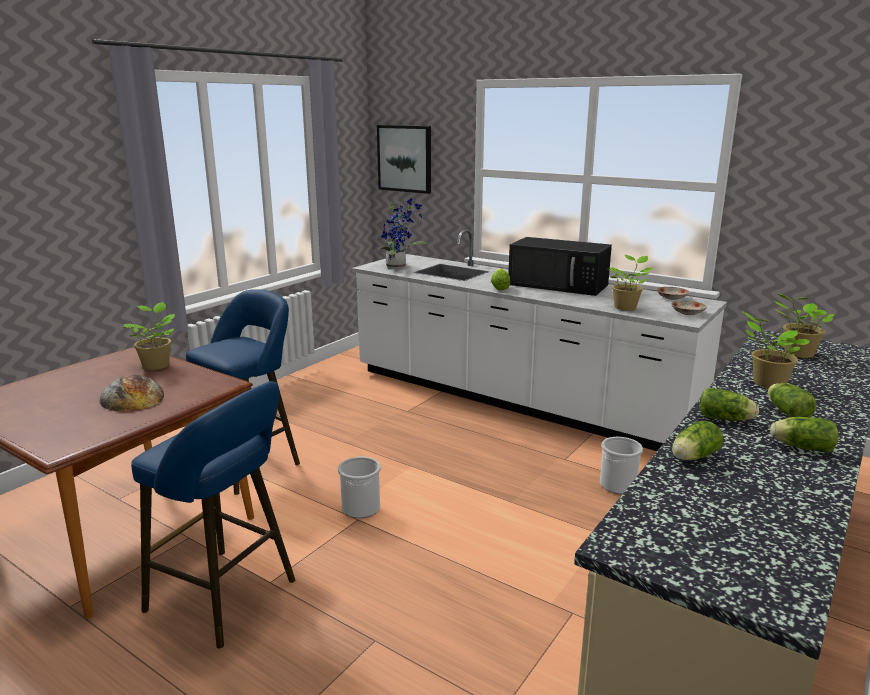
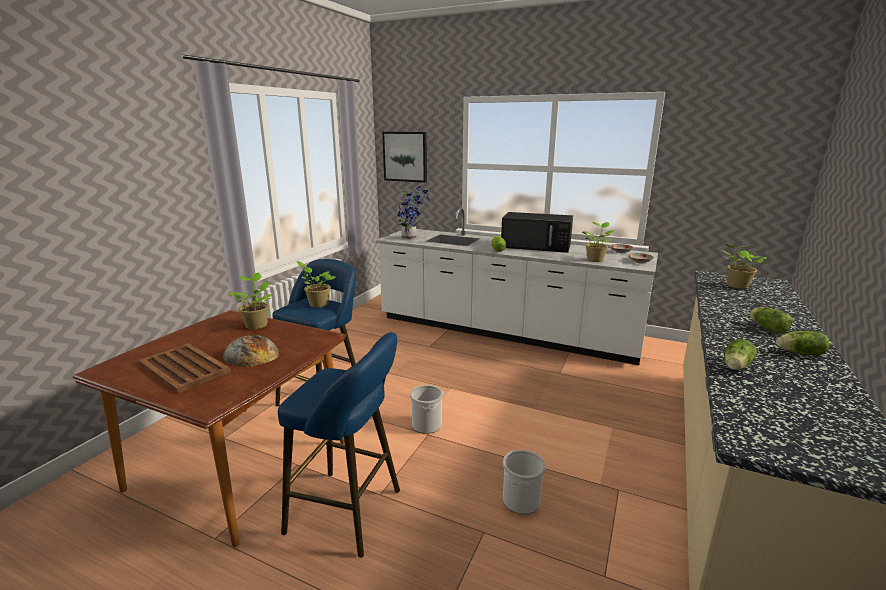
camera: 10 degrees left, 0 degrees up
bucket [600,437,643,494] -> bucket moved to [503,450,546,514]
lettuce [700,388,759,421] -> none
potted plant [742,311,810,389] -> potted plant moved to [297,261,335,308]
none -> brown tray [138,343,231,393]

